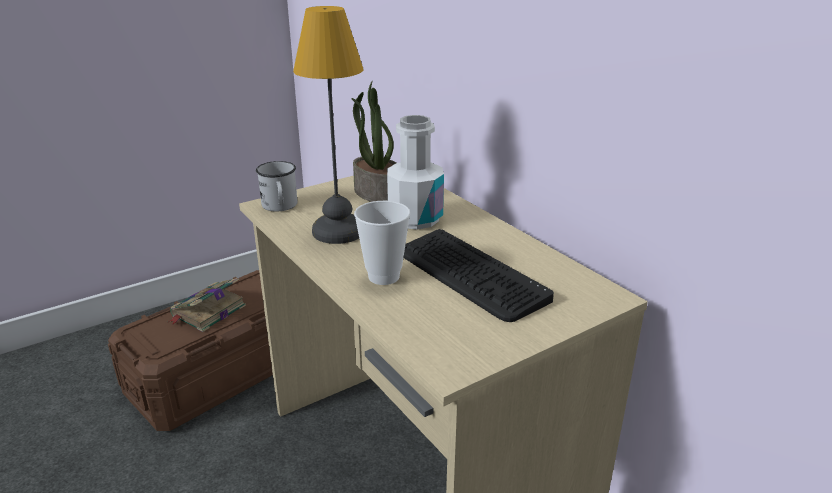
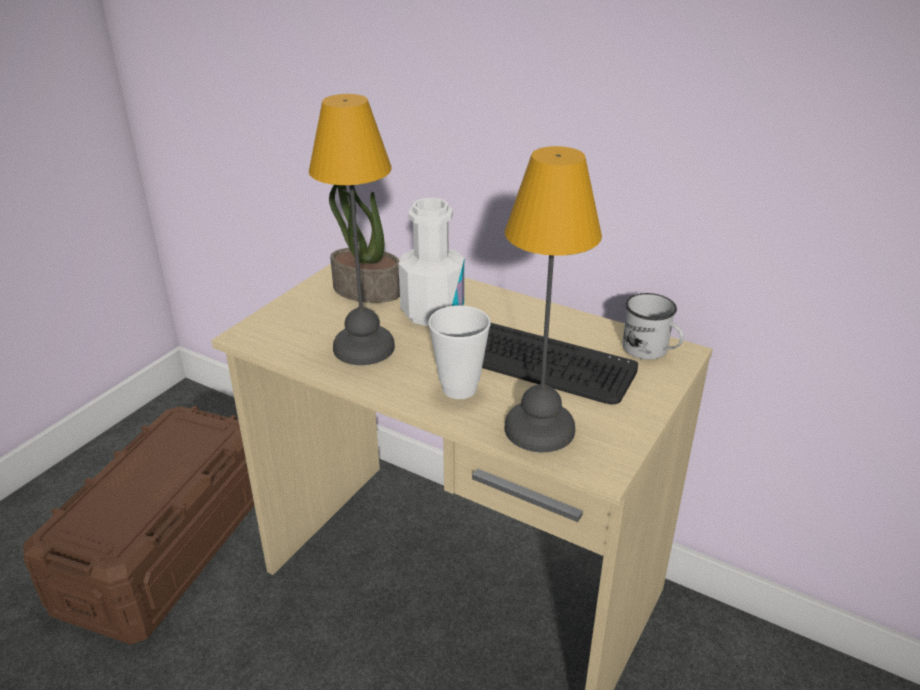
camera: 25 degrees left, 5 degrees up
book [168,278,246,332] -> none
white mug [256,161,297,212] -> white mug moved to [622,293,684,360]
none -> table lamp [505,146,602,452]

